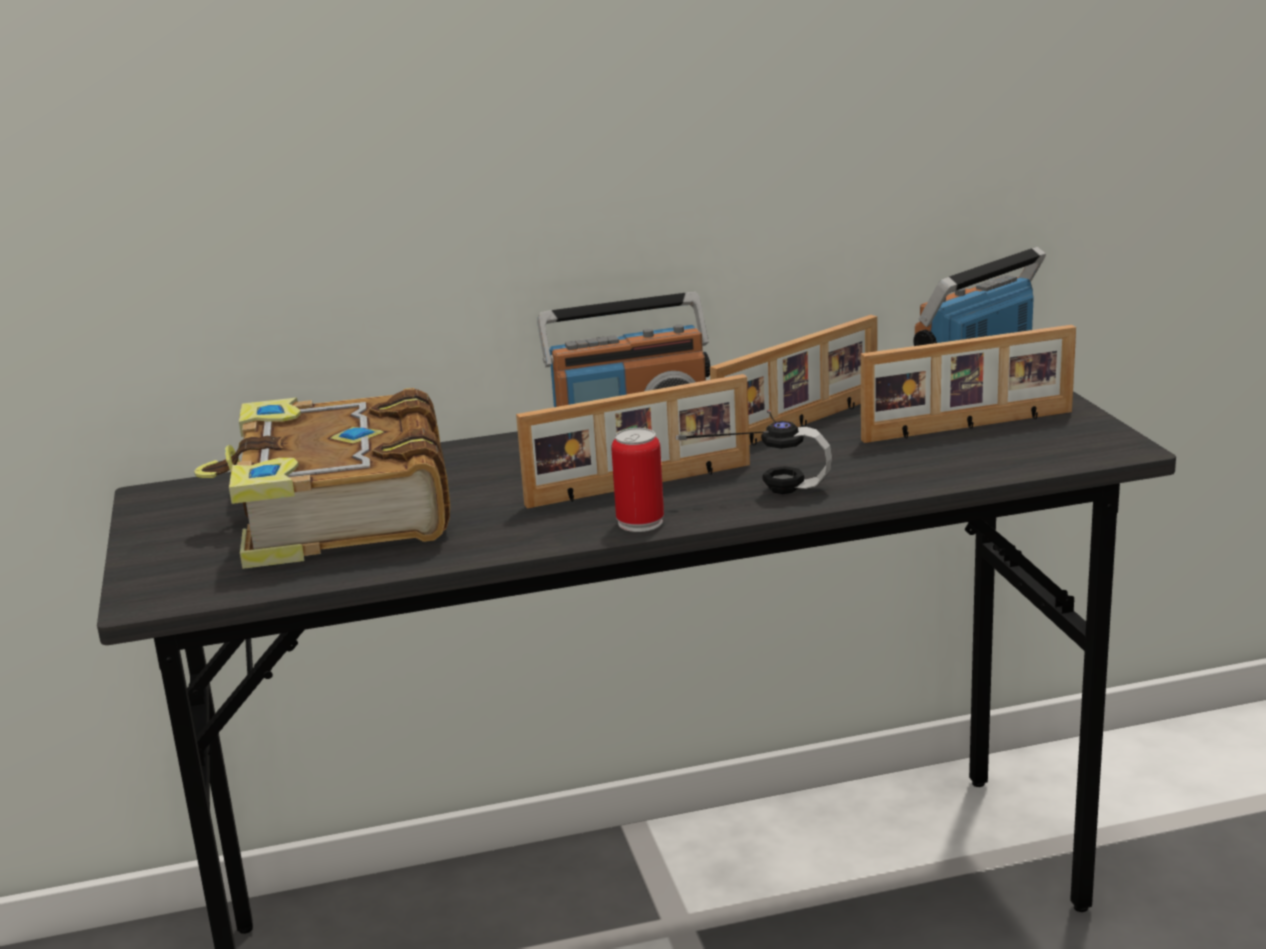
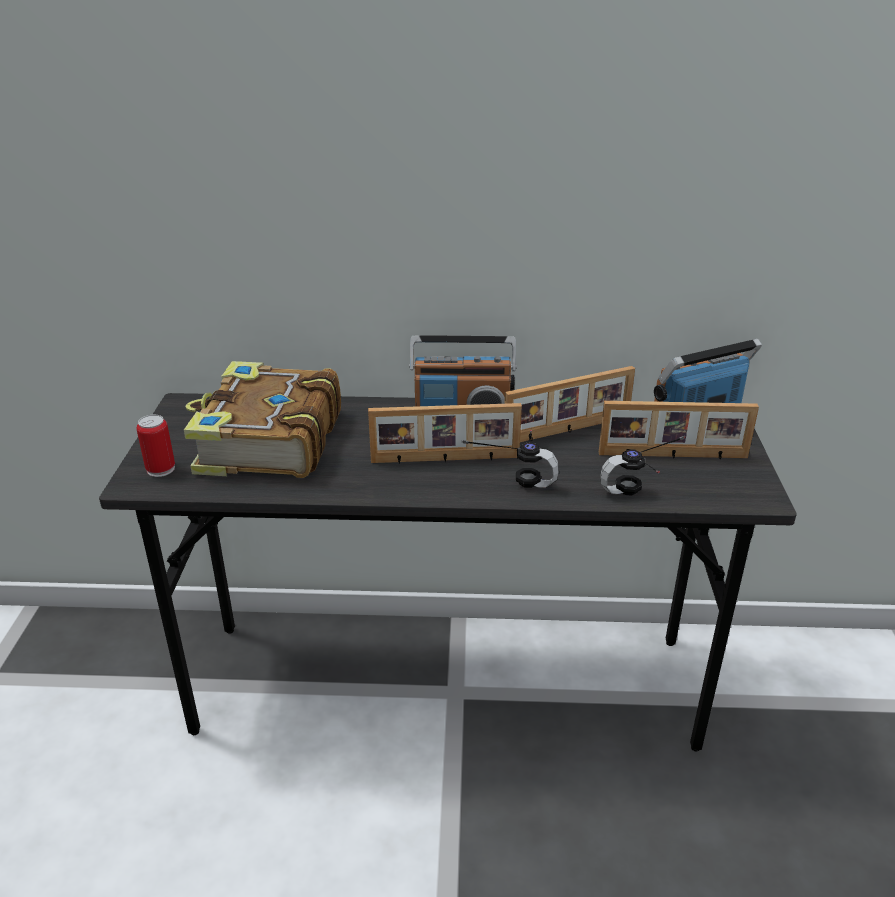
camera: 15 degrees right, 10 degrees up
can [611,428,664,532] -> can moved to [136,415,175,477]
none -> headphones [601,436,685,495]

